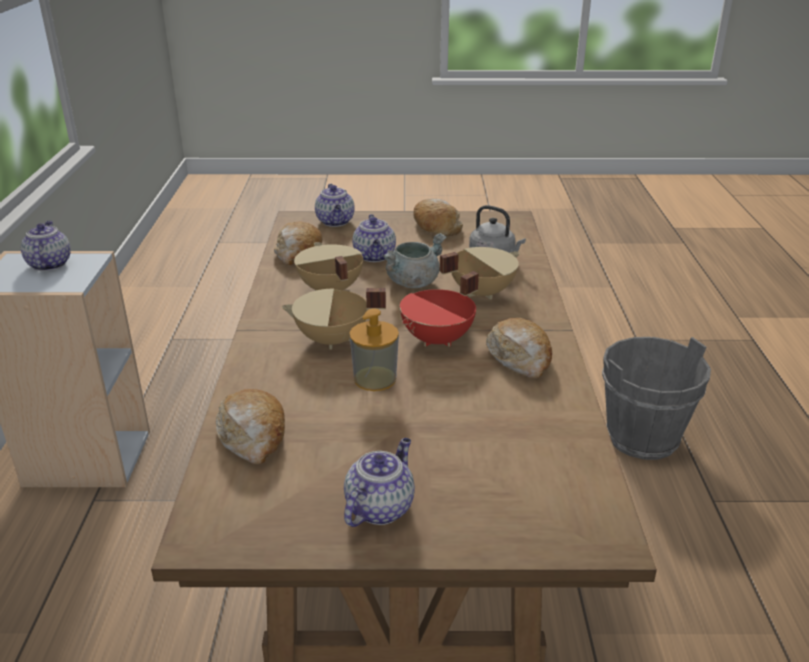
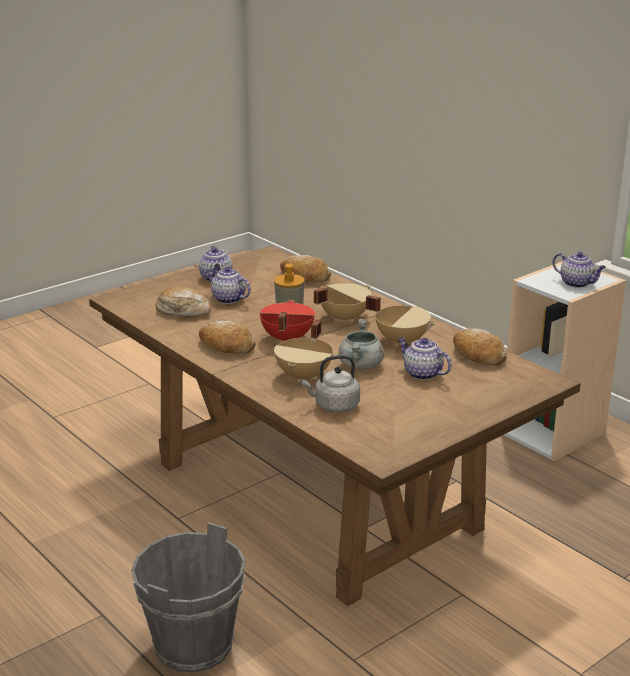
camera: 140 degrees right, 5 degrees down
teapot [315,184,355,227] -> teapot moved to [207,267,251,304]
bread [413,199,463,236] -> bread moved to [156,287,211,317]

